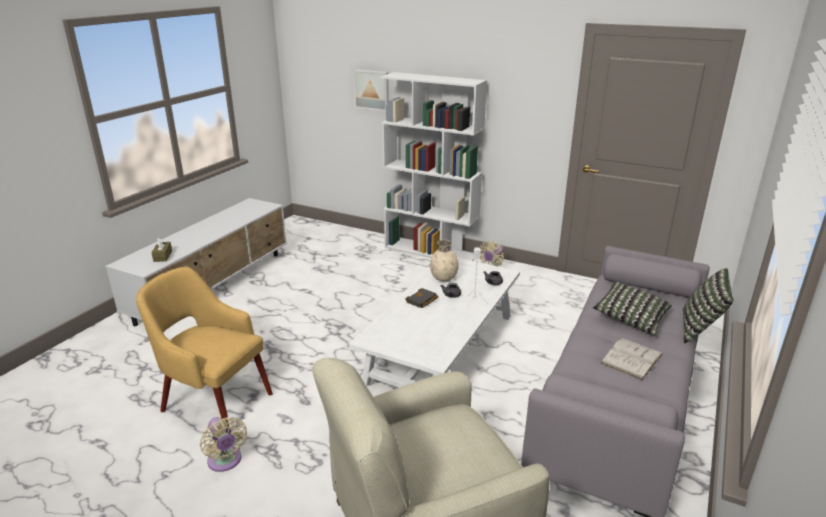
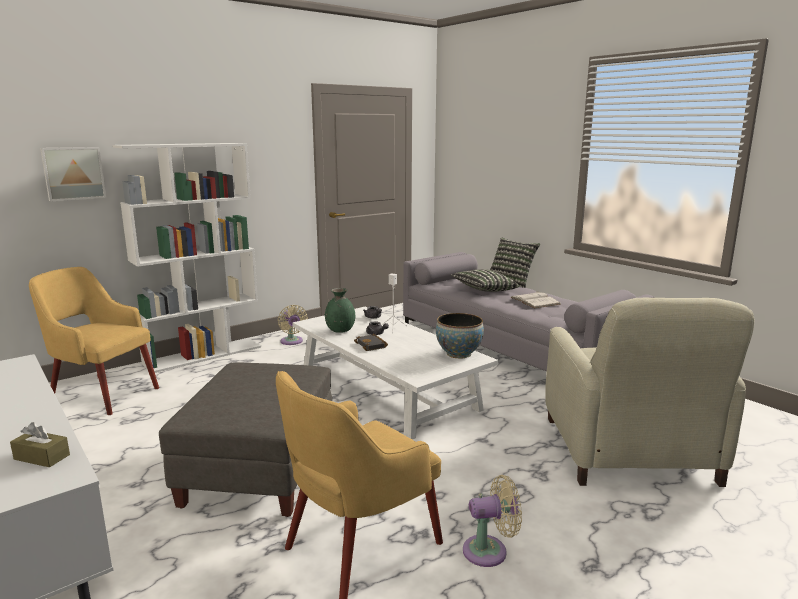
camera: 65 degrees left, 10 degrees down
beige vase [430,240,459,281] -> green vase [325,288,355,333]
none -> yellow armchair [29,267,159,415]
none -> grey ottoman [159,362,332,517]
none -> bowl [436,313,484,358]

